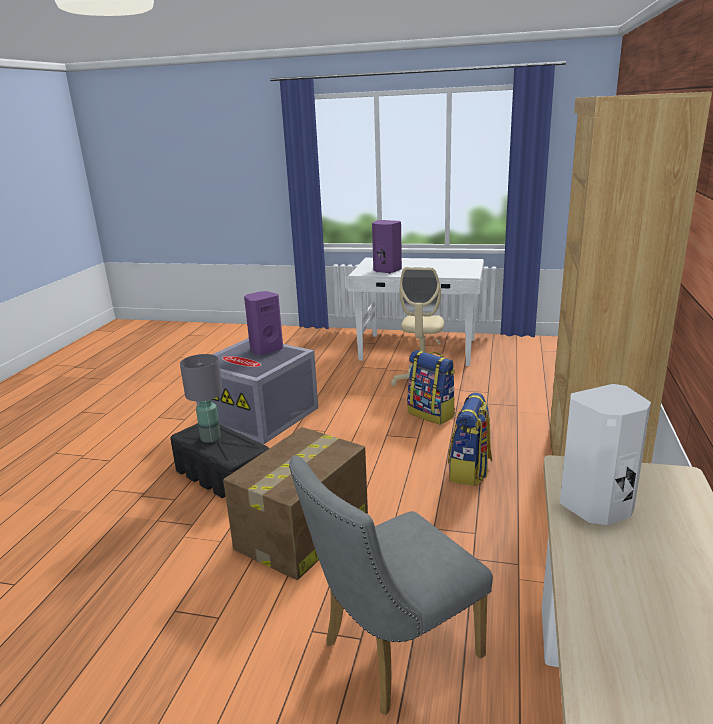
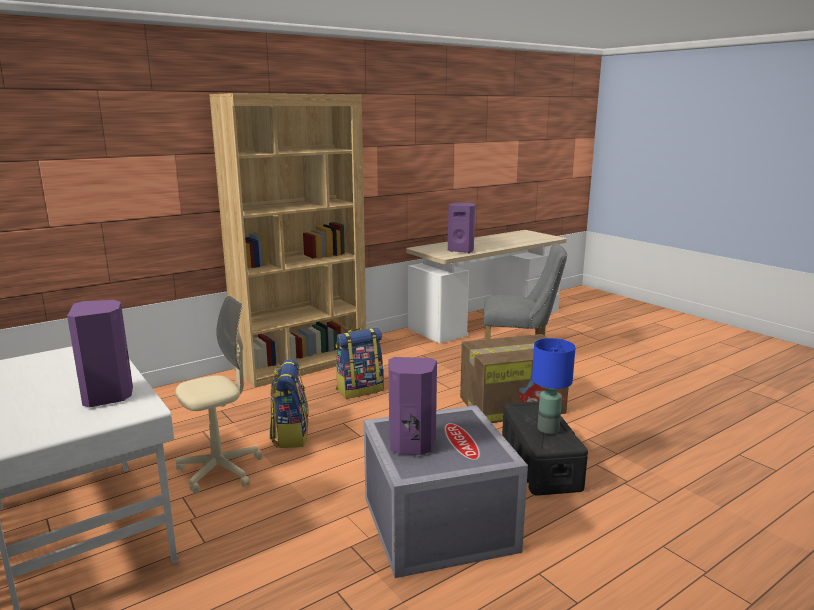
camera: 140 degrees left, 5 degrees down
grey table lamp [180,354,223,443] -> blue table lamp [532,338,576,434]
white speaker [560,384,651,525] -> purple speaker [448,203,475,253]

